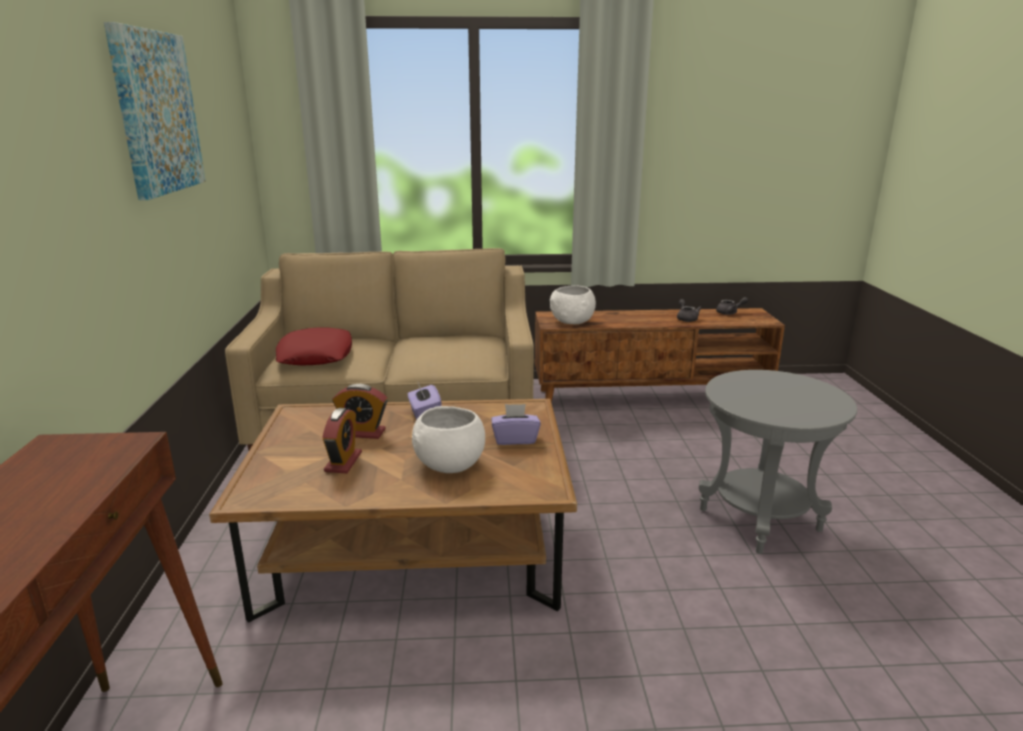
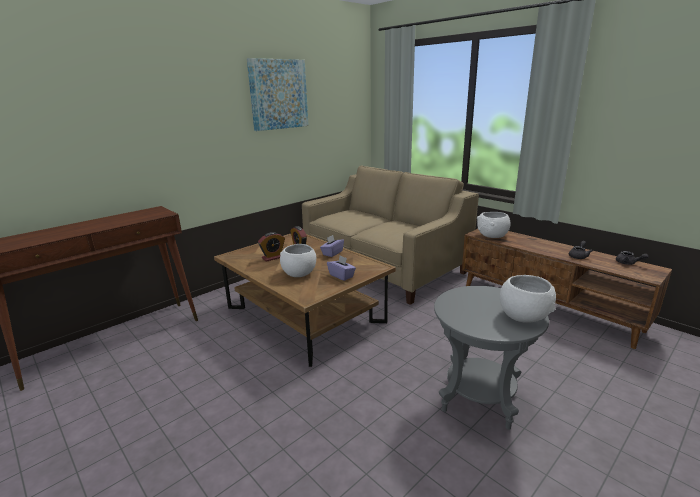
camera: 50 degrees right, 0 degrees up
red pillow [276,327,352,365] -> none
none -> white bowl [500,275,556,323]

